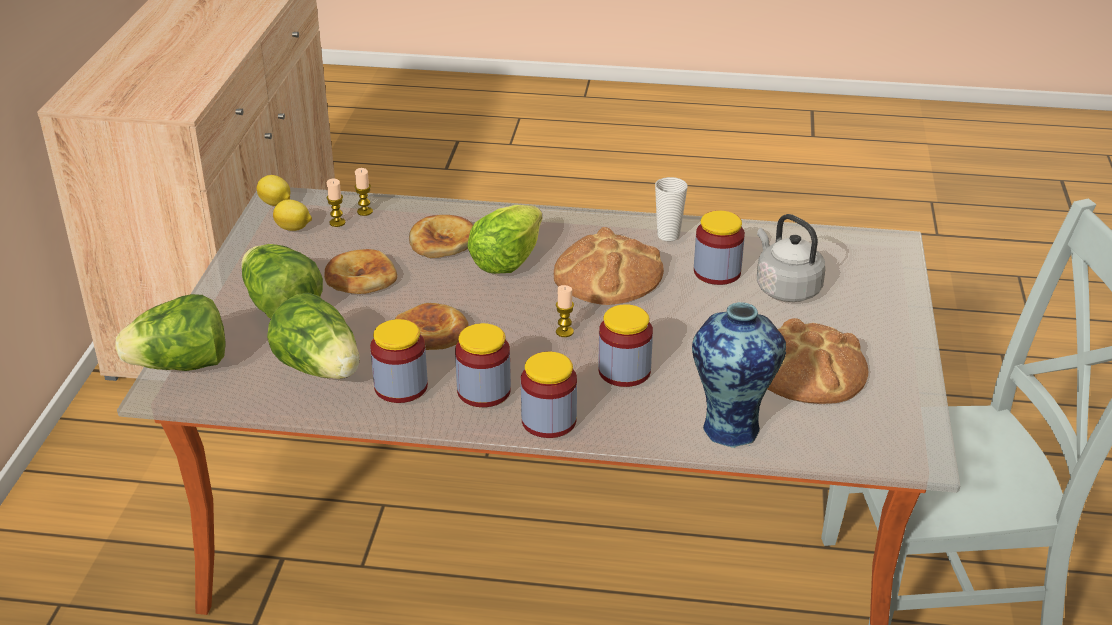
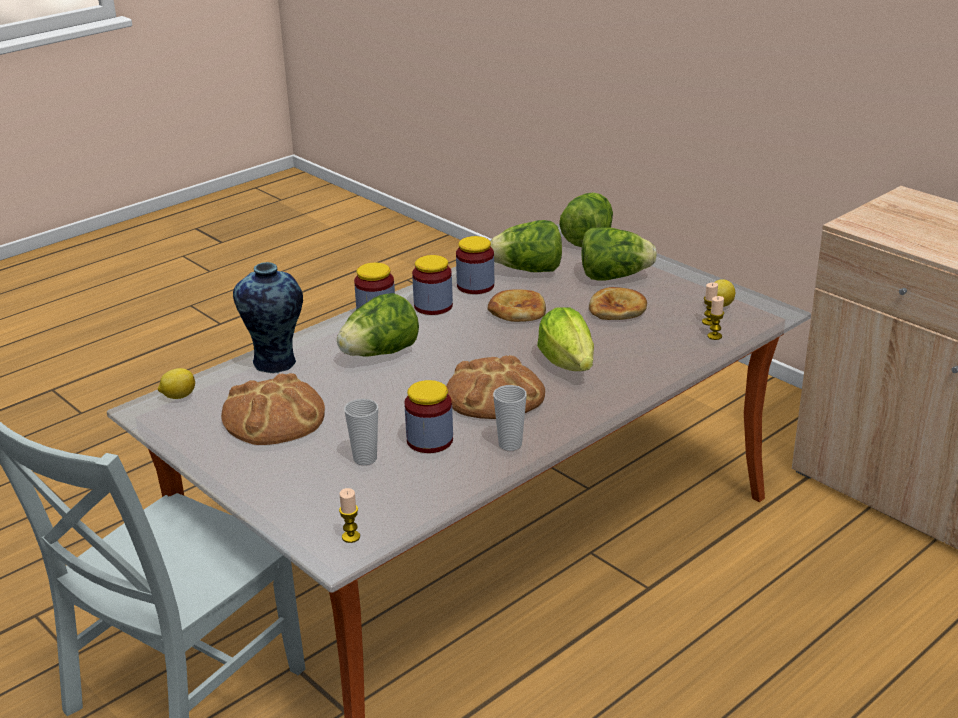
camera: 130 degrees right, 5 degrees down
lemon [257,175,290,206] -> lemon moved to [158,368,195,399]
bread [409,215,473,258] -> none
candle [556,285,574,337] -> candle moved to [339,488,360,543]
jar [598,304,653,387] -> lettuce [337,293,419,356]
grey kettle [757,214,826,302] -> cup [344,399,378,465]

